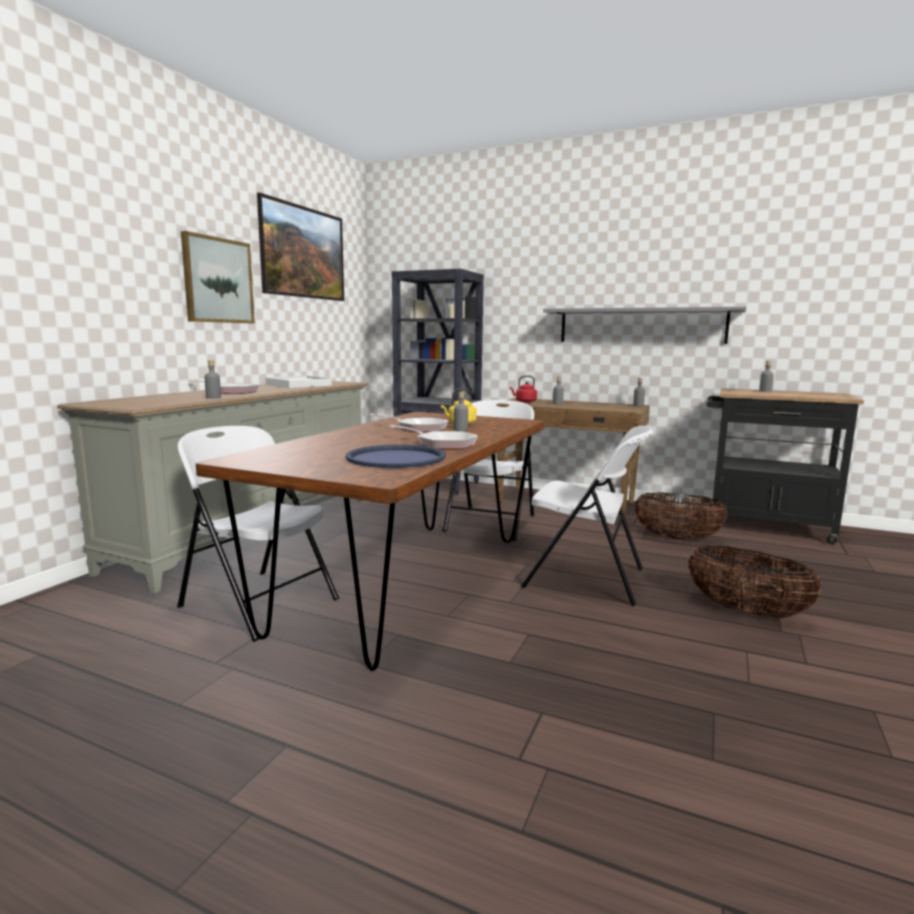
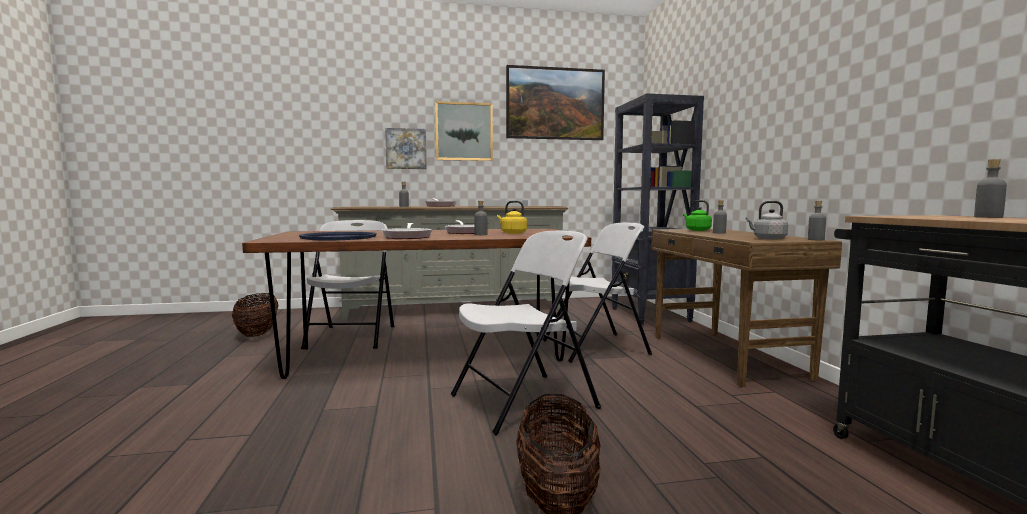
camera: 55 degrees right, 5 degrees down
red kettle [510,375,537,403] -> green kettle [683,200,712,231]
white chair [521,426,654,606] -> white chair turned 105 degrees counterclockwise [451,231,601,436]
grey shelf [543,307,746,344] -> none
basket [634,492,728,539] -> basket moved to [232,293,278,337]
none -> picture [385,128,427,169]
none -> grey kettle [745,201,788,239]

